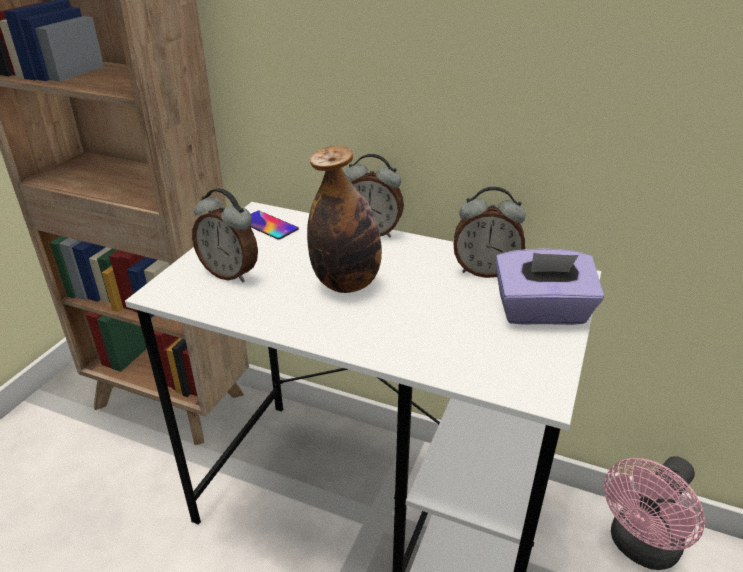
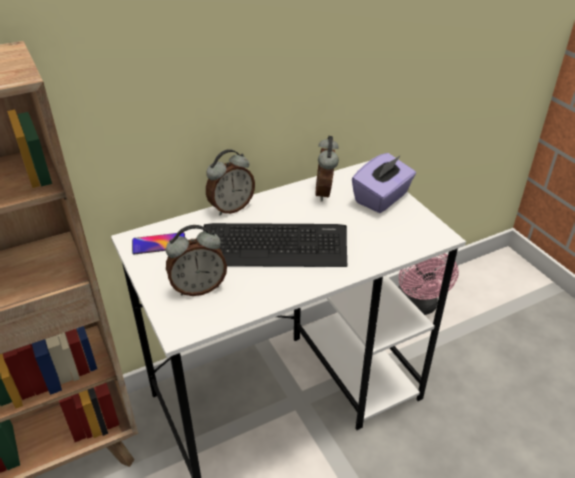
camera: 50 degrees left, 5 degrees up
bottle [307,145,382,293] -> keyboard [203,223,347,267]
alarm clock [453,187,526,278] -> alarm clock turned 135 degrees clockwise [316,136,339,202]

